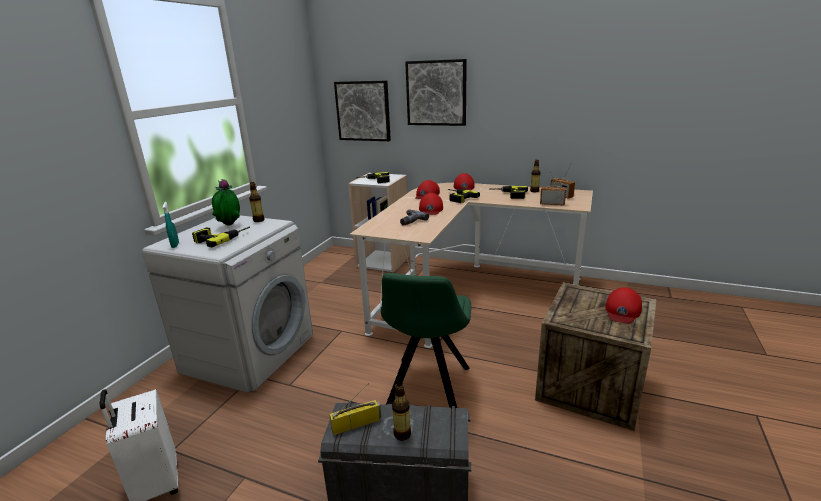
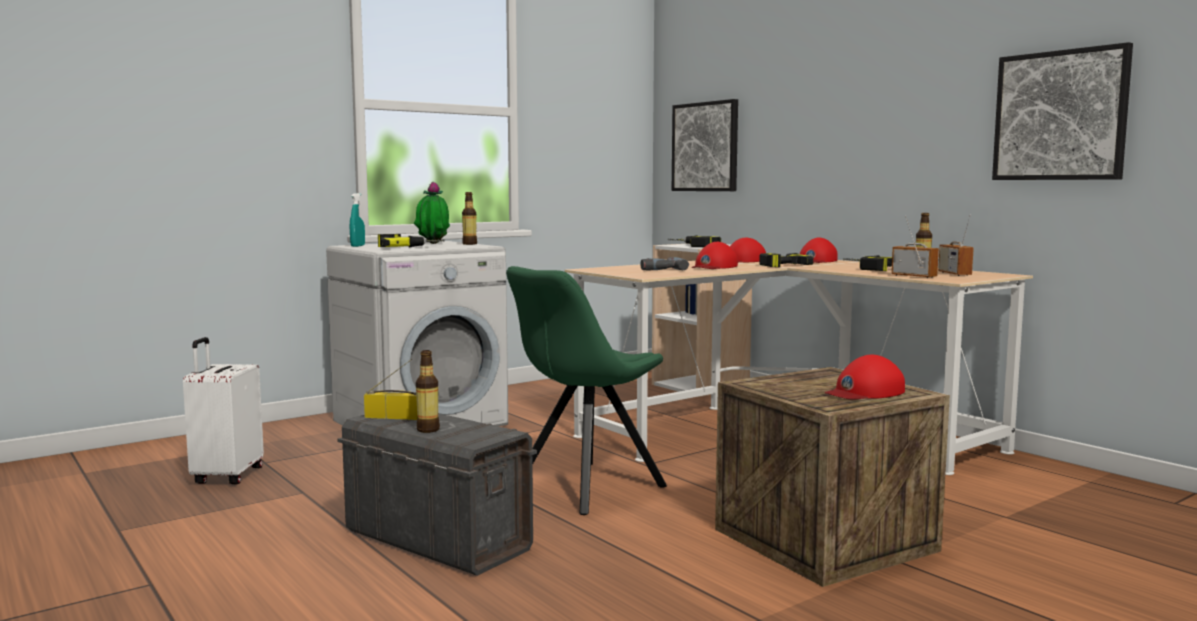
camera: 30 degrees right, 15 degrees down
picture [405,59,467,126] -> picture moved to [992,42,1133,180]

